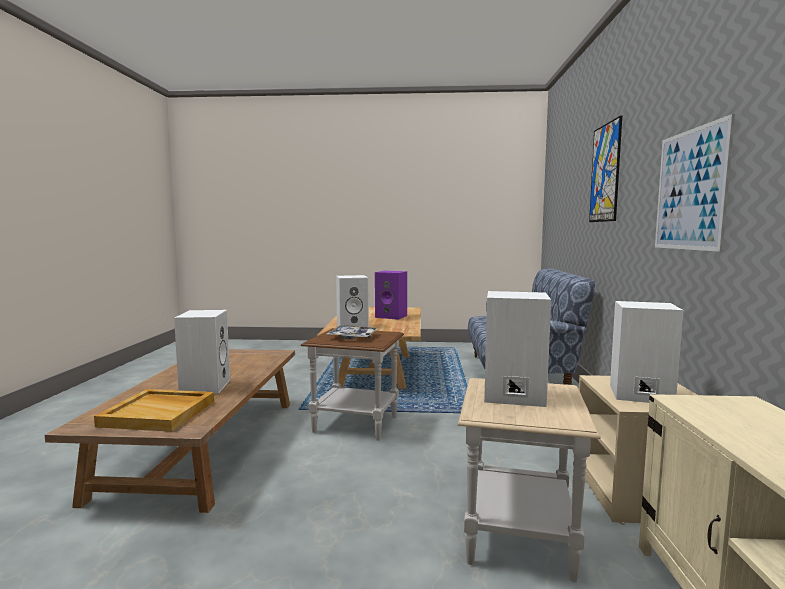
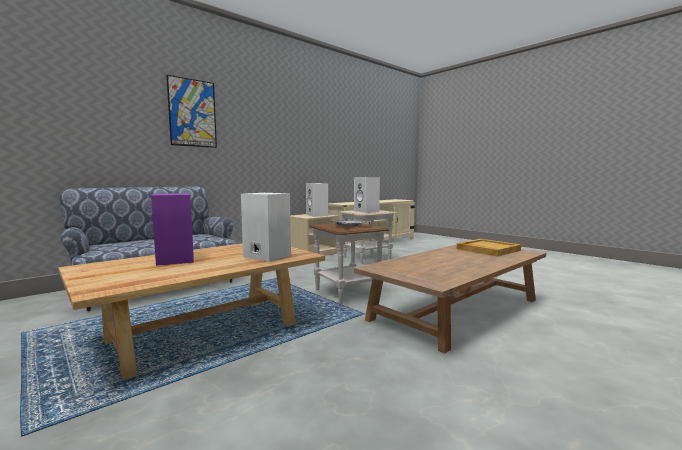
camera: 135 degrees left, 0 degrees up
white speaker [174,310,230,394] -> none
picture [655,114,735,252] -> none

